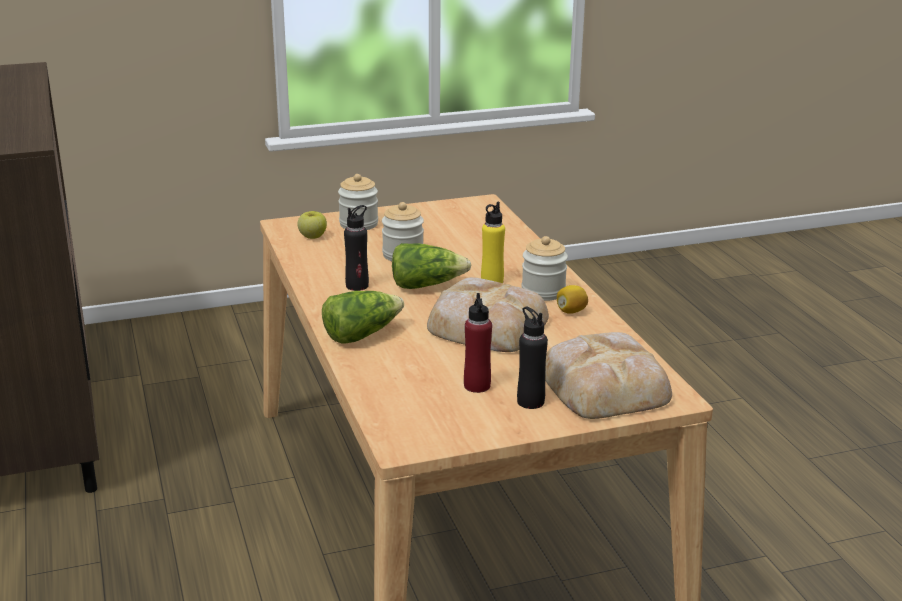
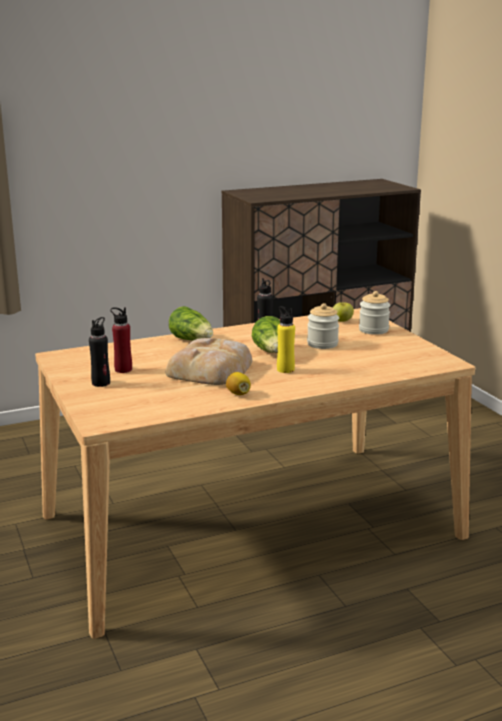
camera: 85 degrees right, 5 degrees down
jar [522,236,568,301] -> none
bread [545,332,672,419] -> none

